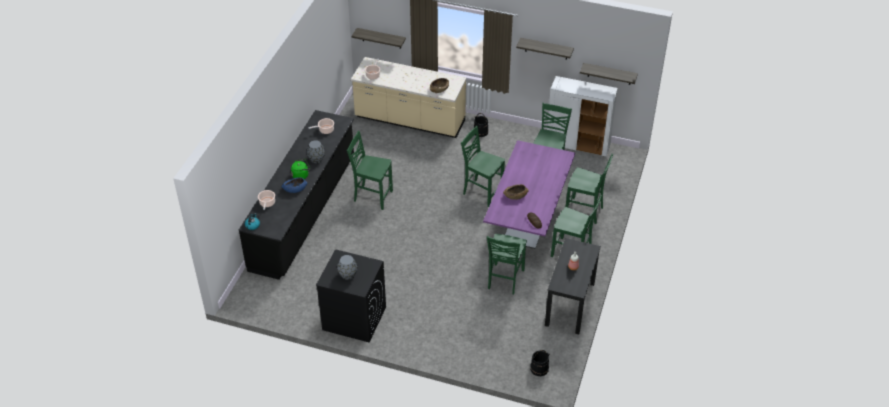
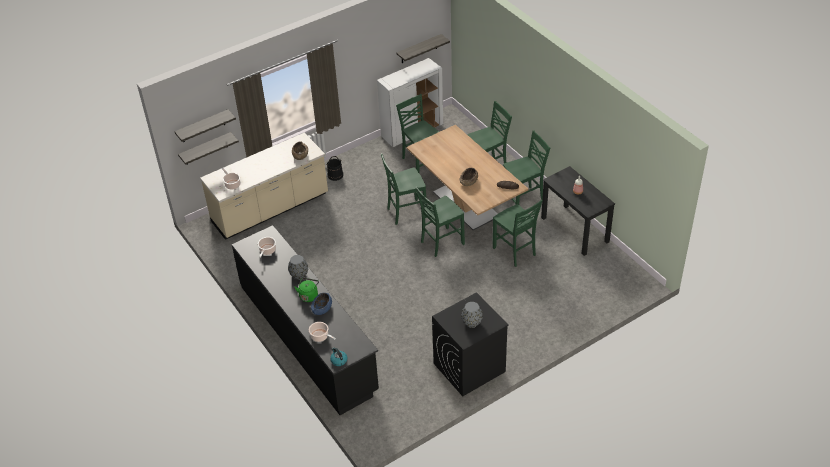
camera: 50 degrees left, 0 degrees up
green chair [347,131,393,210] -> green chair moved to [415,186,465,257]
purple dining table [483,140,575,249] -> beige dining table [406,125,529,230]
shelf [516,38,574,60] -> shelf moved to [174,110,236,142]
black bucket [530,350,550,376] -> none

